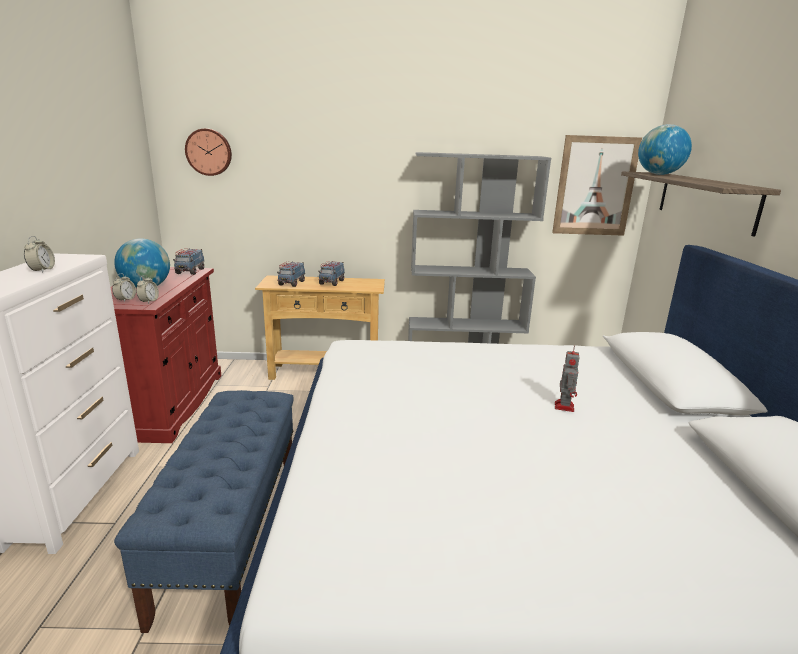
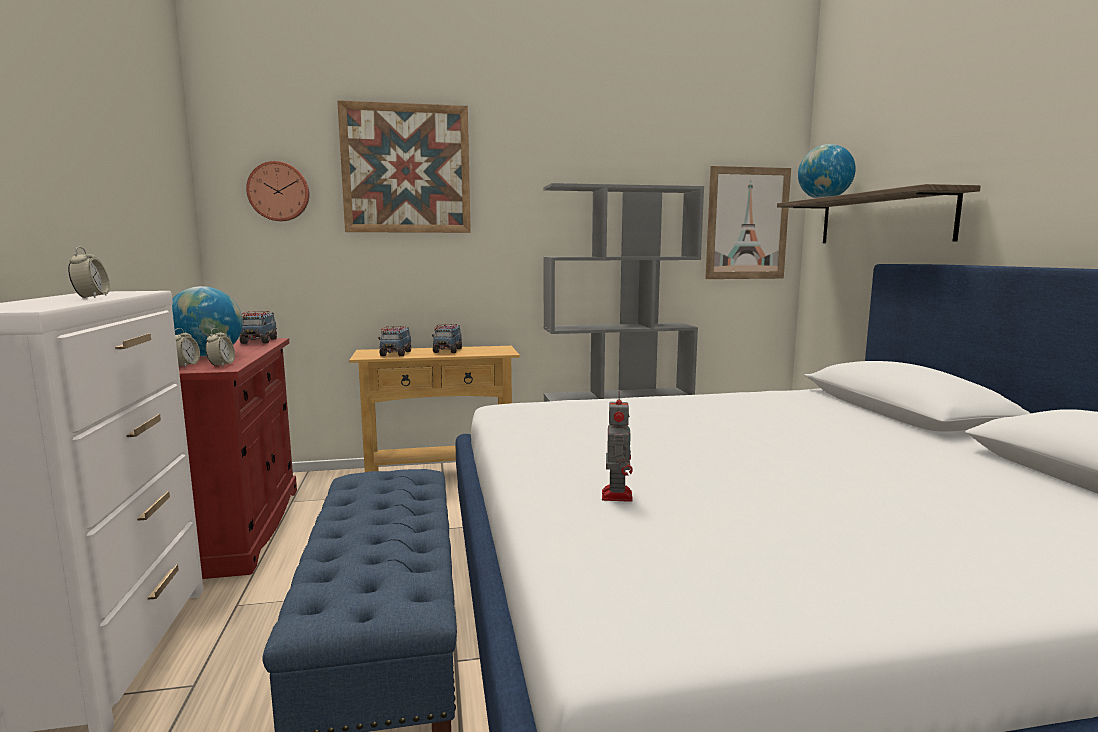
camera: 10 degrees left, 10 degrees down
toy robot [555,346,579,412] -> toy robot moved to [602,390,633,502]
none -> picture [337,100,471,233]

